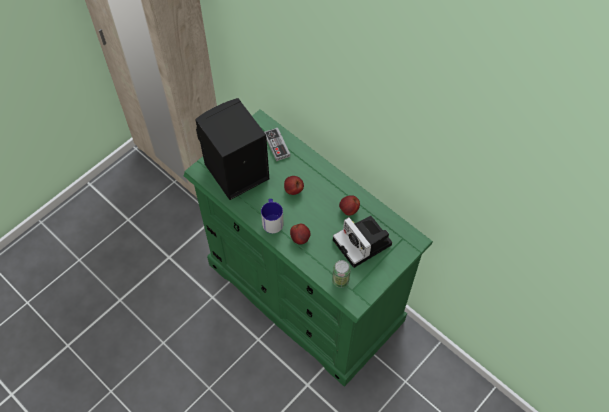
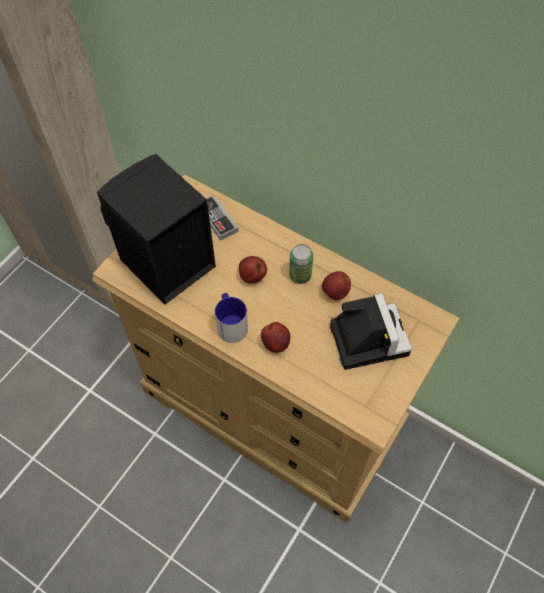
camera: 10 degrees left, 0 degrees up
green dresser [184,109,433,387] -> beige dresser [92,174,460,523]
can [332,260,351,288] -> can moved to [289,244,313,284]
camera [333,216,392,268] -> camera turned 150 degrees counterclockwise [330,293,412,370]

